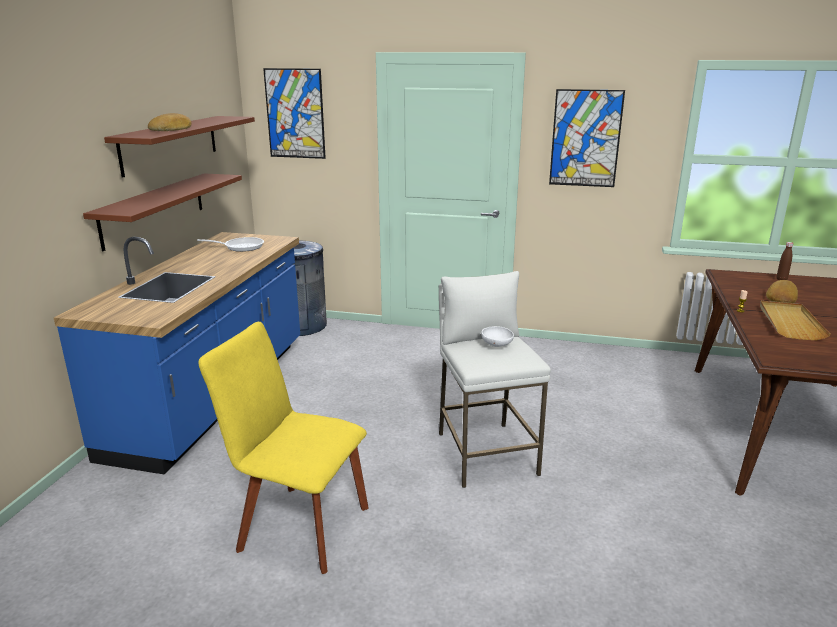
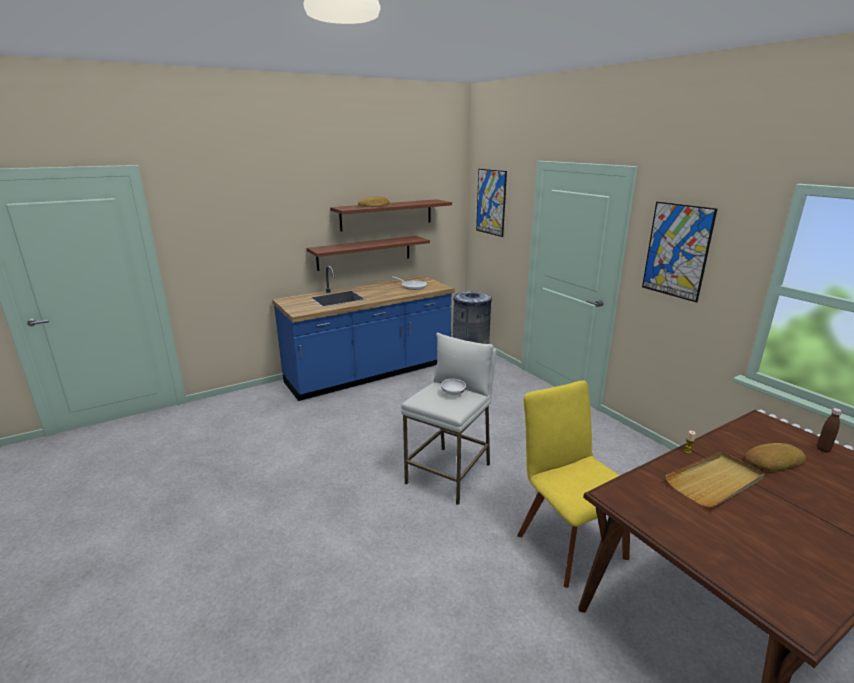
camera: 45 degrees right, 0 degrees up
yellow chair [198,322,368,574] -> yellow chair moved to [517,380,630,588]

